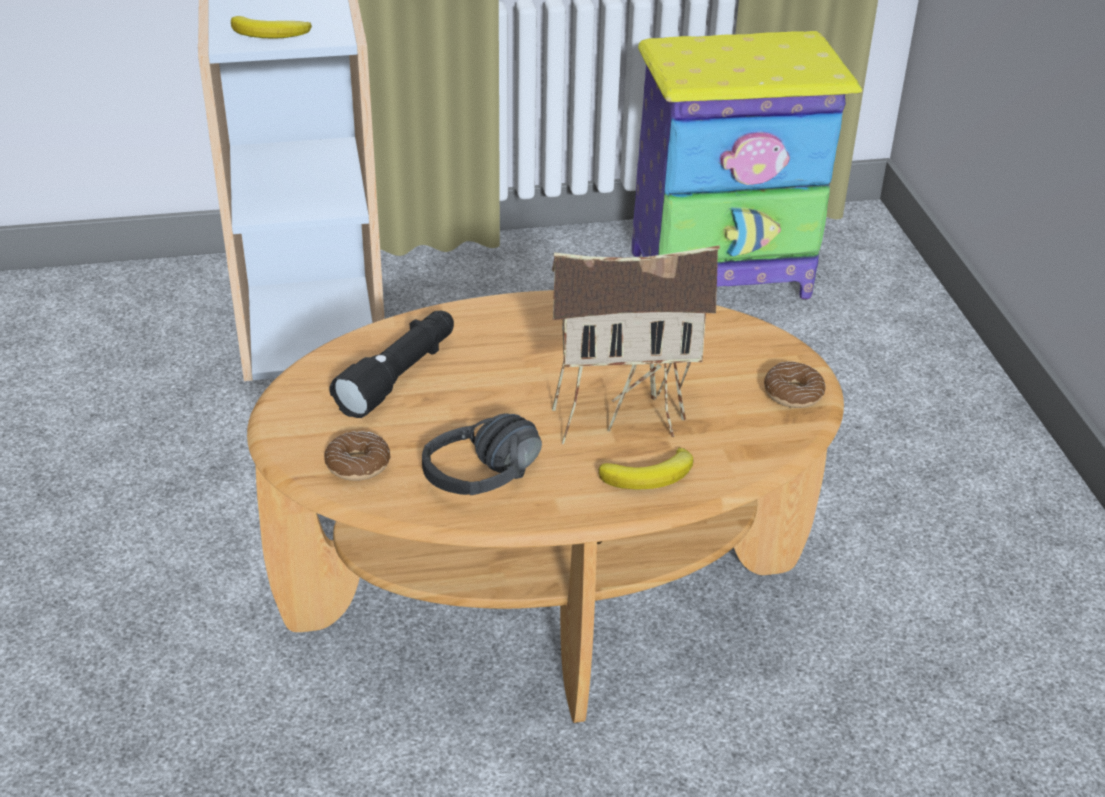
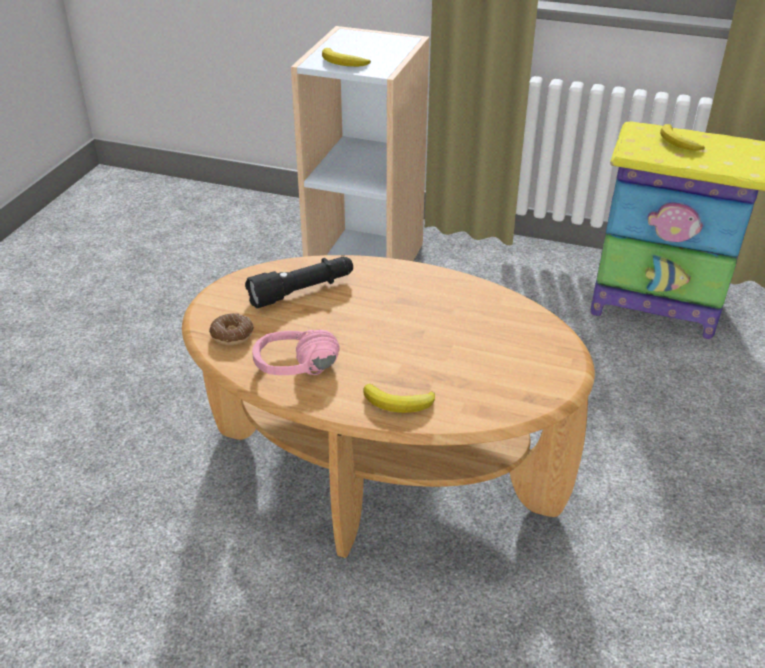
camera: 30 degrees right, 0 degrees up
black headphones [422,413,542,495] -> pink headphones [252,330,340,375]
toy house [552,245,720,444] -> none
donut [764,362,826,408] -> none
none -> banana [660,124,705,151]

